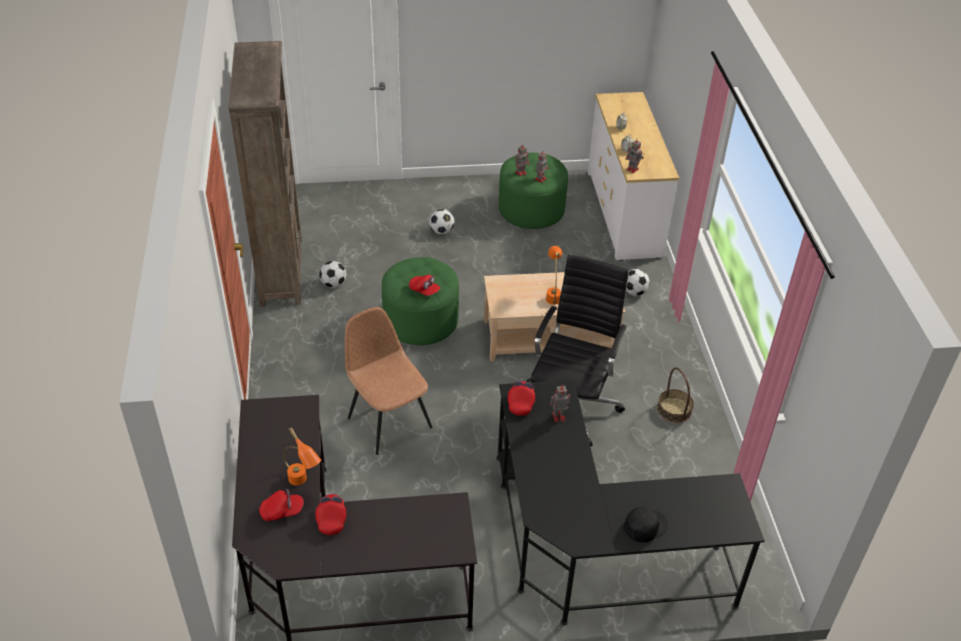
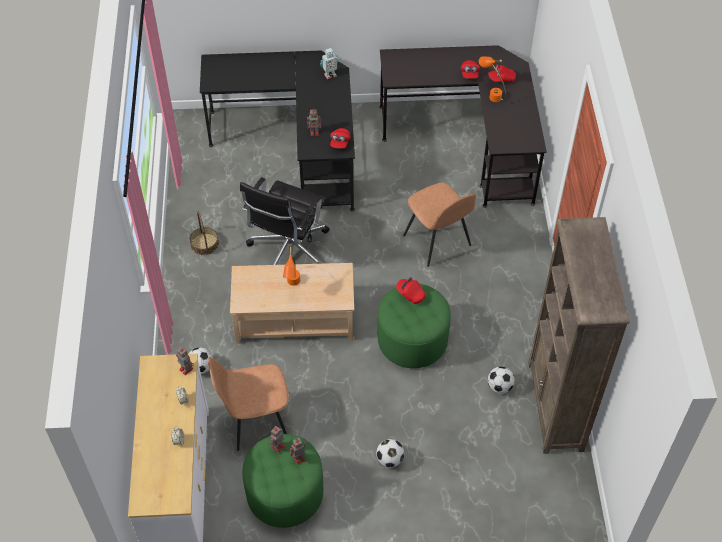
camera: 175 degrees left, 10 degrees up
black cap [624,507,668,543] -> none
none -> brown chair [208,357,289,451]
none -> toy robot [320,48,338,79]

